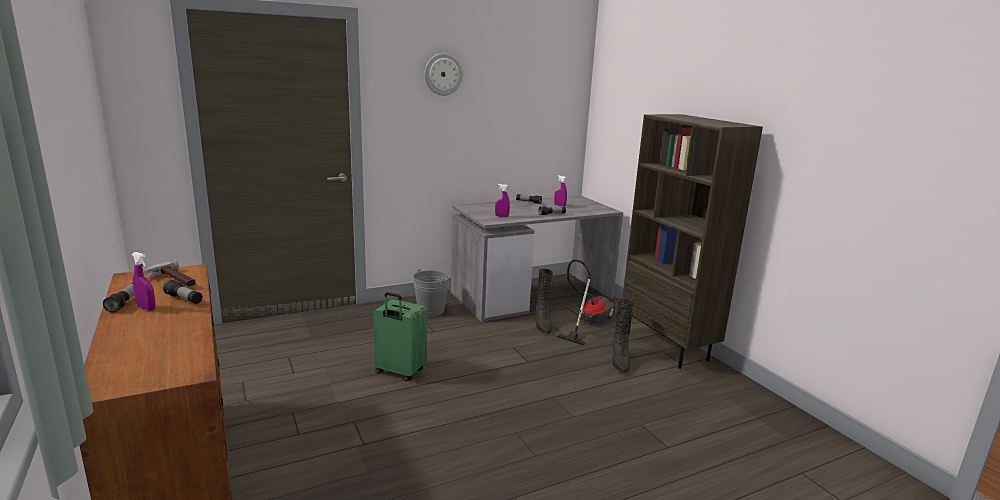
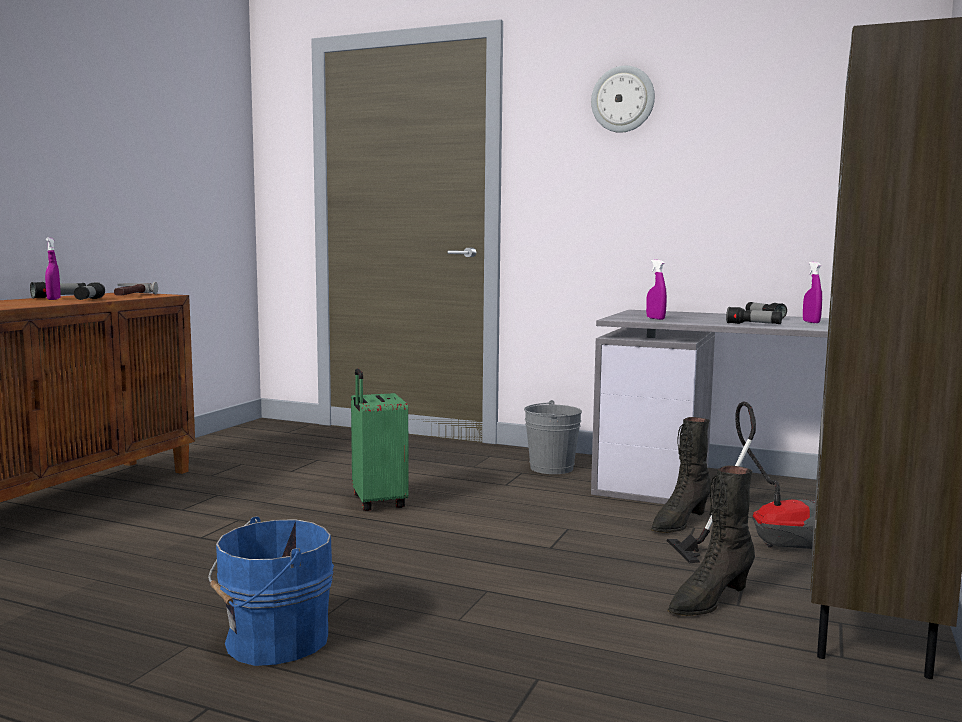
camera: 50 degrees right, 10 degrees down
none -> blue bucket [208,516,334,666]

